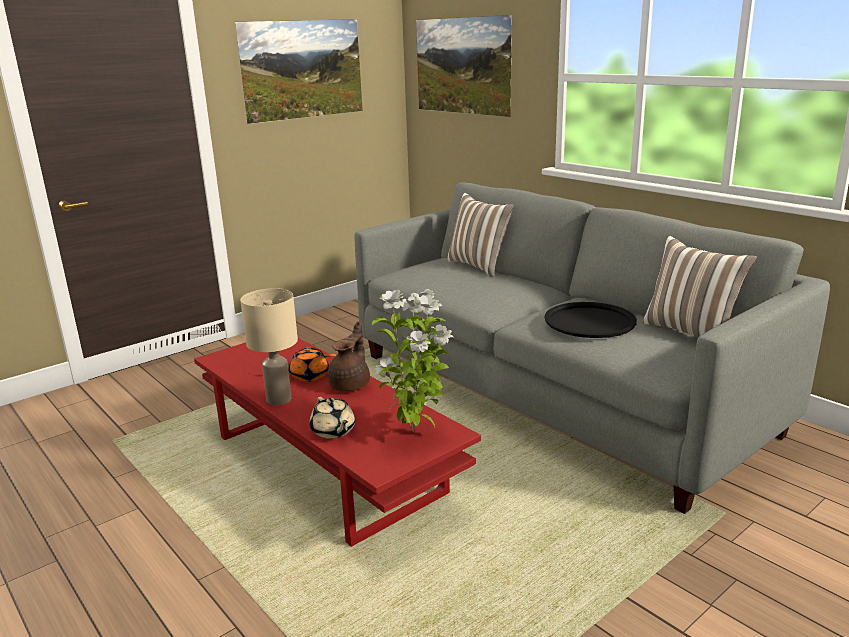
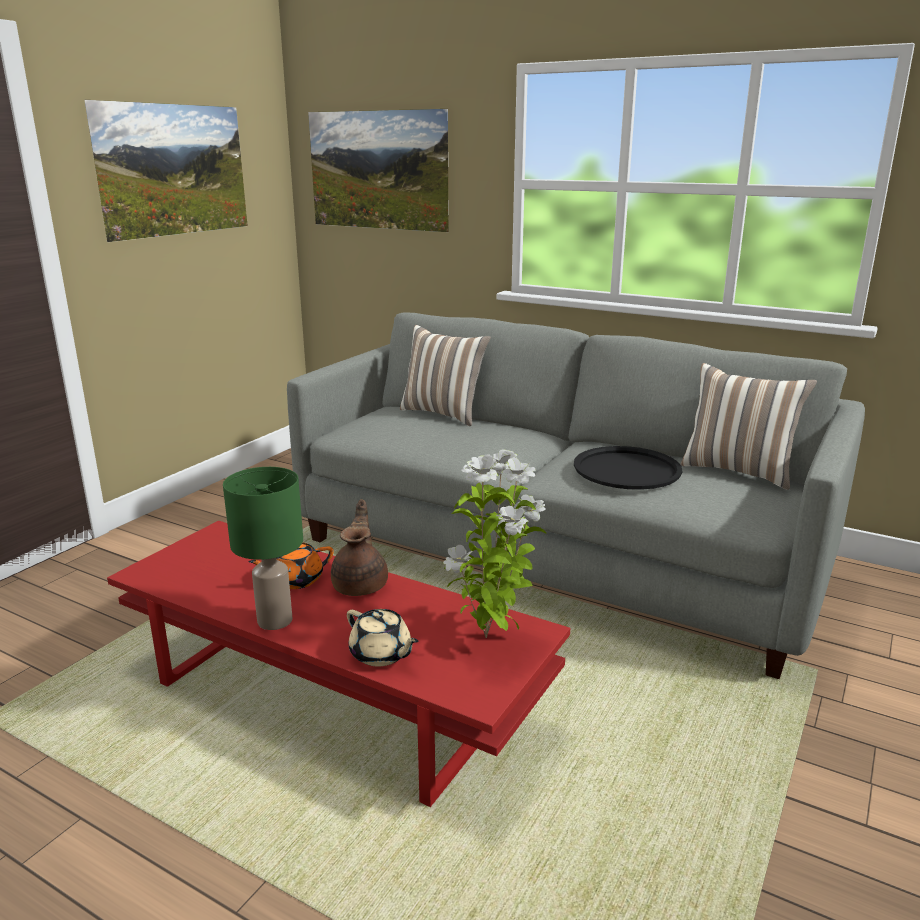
camera: 20 degrees left, 0 degrees up
beige table lamp [240,288,298,405] -> green table lamp [223,467,303,630]

